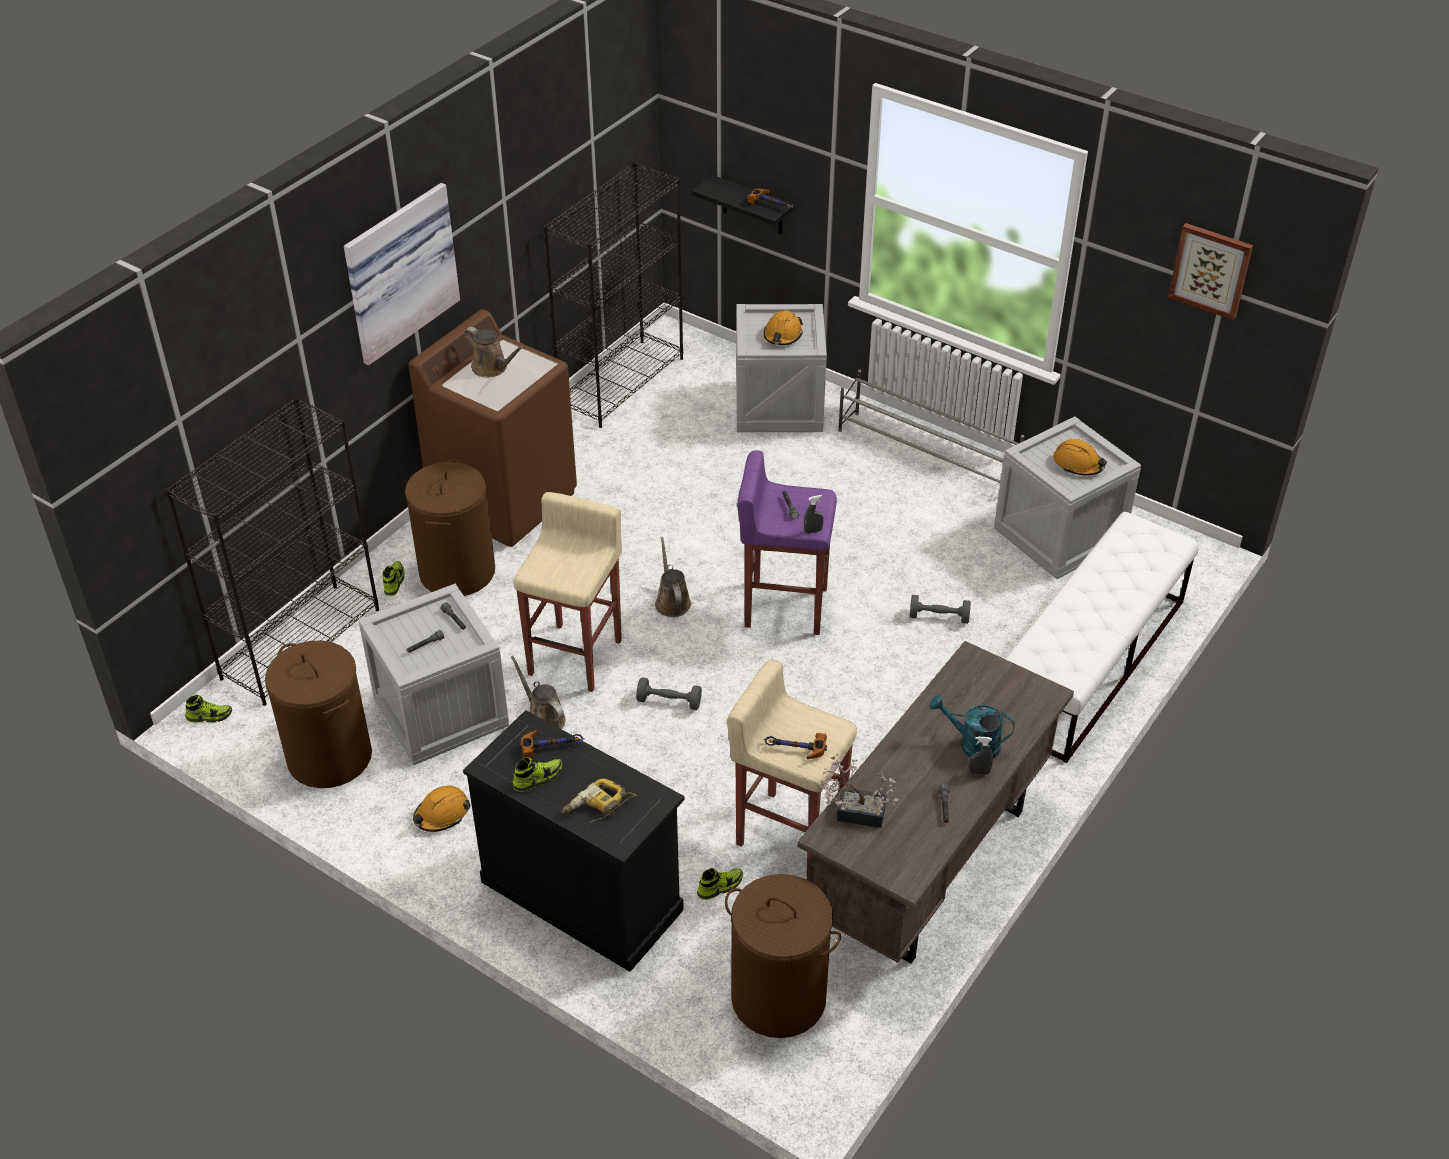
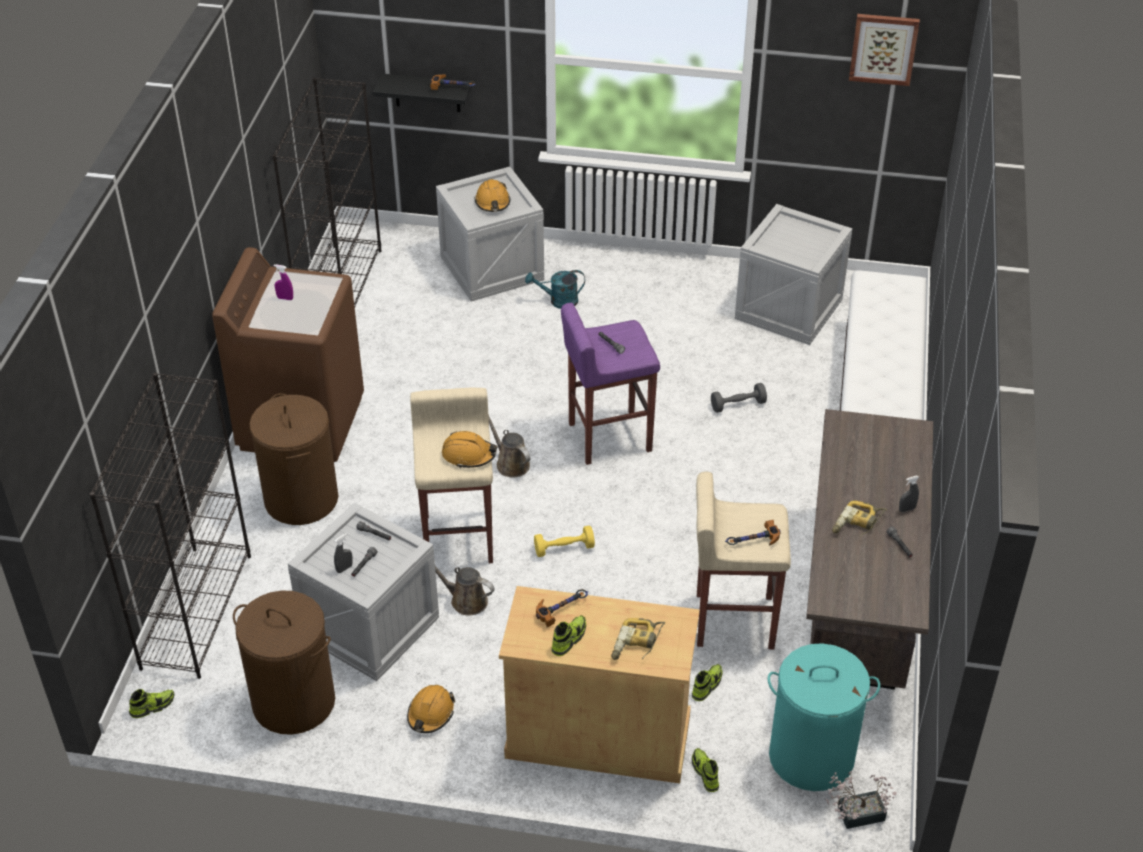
camera: 25 degrees left, 0 degrees up
picture [344,183,460,365] -> none
shoe [382,561,405,596] -> shoe moved to [692,748,719,792]
black cabinet [463,710,684,972] -> beige cabinet [499,586,700,784]
brown watering can [464,327,525,377] -> purple spray bottle [274,264,293,300]
grey dumbbell [636,677,702,710] -> yellow dumbbell [534,525,595,557]
brown laundry basket [725,874,841,1038] -> turquoise laundry basket [768,643,880,791]
grey spray bottle [804,495,824,534] -> grey spray bottle moved to [334,533,353,573]
potted plant [821,754,899,828] -> potted plant moved to [826,771,897,829]
grey shoe rack [838,370,1024,483] -> none
turquoise watering can [929,695,1015,758] -> turquoise watering can moved to [525,270,585,309]
orange hard hat [1054,439,1107,476] -> orange hard hat moved to [442,431,497,468]
none -> power drill [832,501,887,537]

